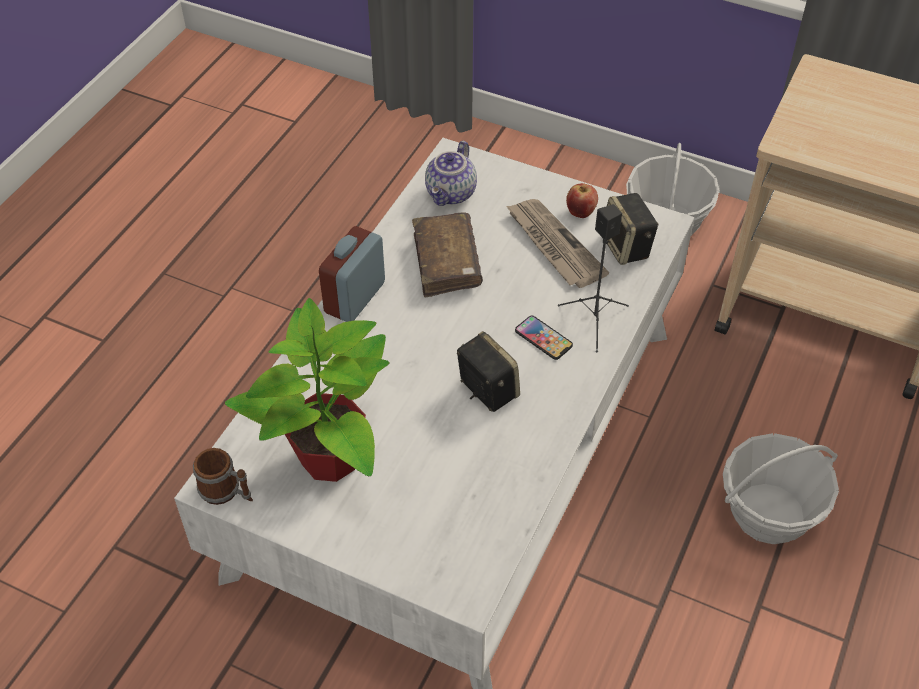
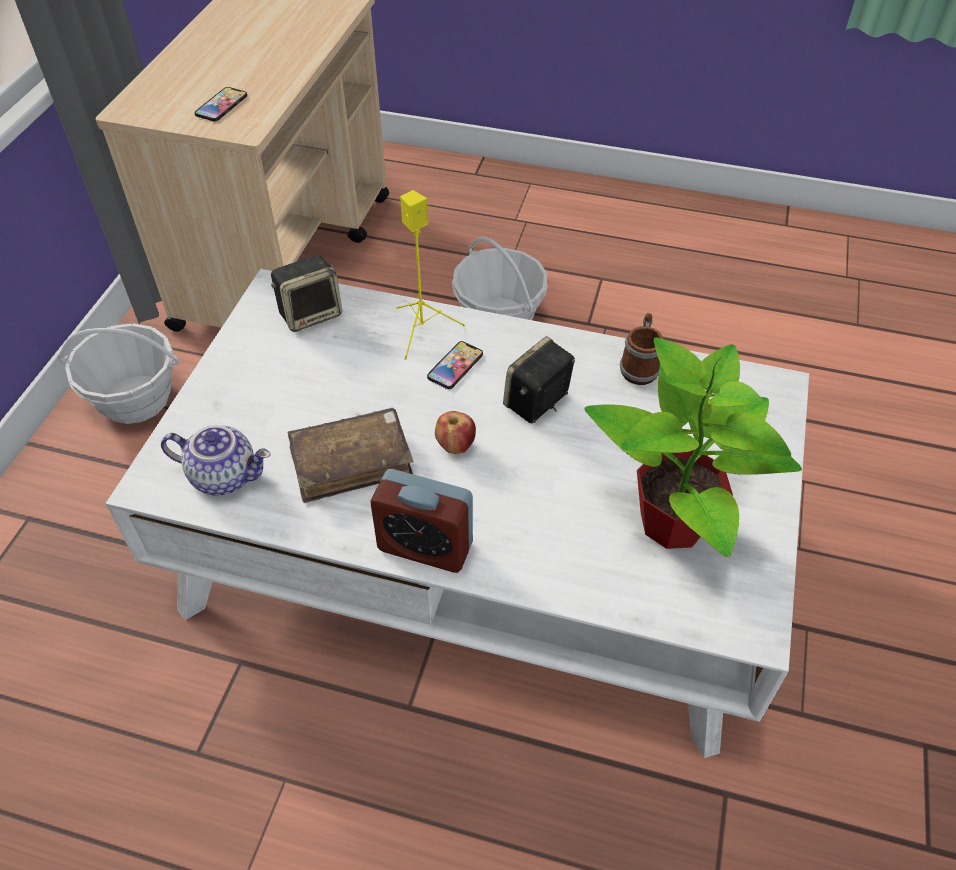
camera: 100 degrees left, 0 degrees up
mug [193,448,253,505] -> mug moved to [620,313,664,385]
newspaper [506,199,609,288] -> none
black speaker [558,204,629,352] -> yellow speaker [396,190,465,360]
apple [566,183,598,218] -> apple moved to [435,411,476,454]
none -> phone [194,87,247,121]

